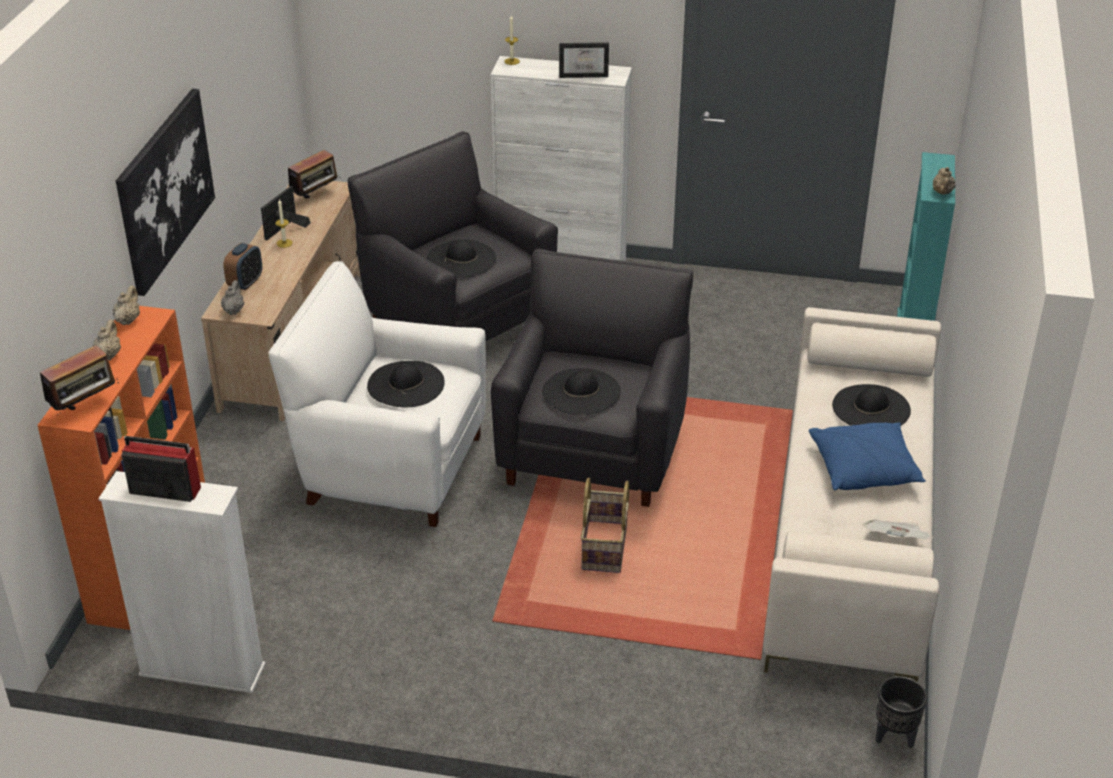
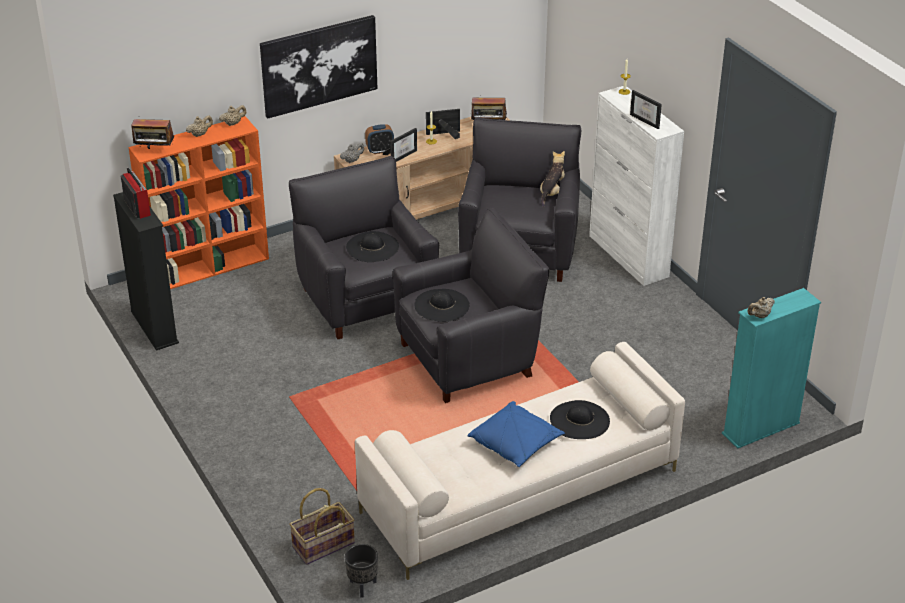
camera: 50 degrees right, 0 degrees up
white bookcase [98,471,266,693] -> black bookcase [113,192,179,351]
white armchair [268,261,486,527] -> black armchair [289,156,439,339]
black hat [427,239,496,278] -> none
basket [581,478,629,573] -> basket moved to [289,488,355,565]
newspaper [863,519,934,540] -> none
none -> picture frame [383,128,417,162]
none -> plush toy [540,151,565,207]

